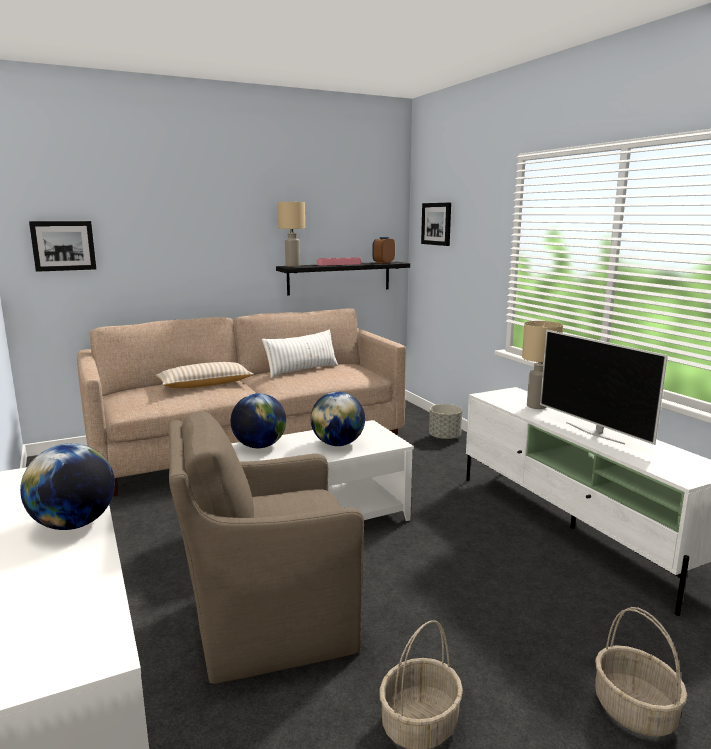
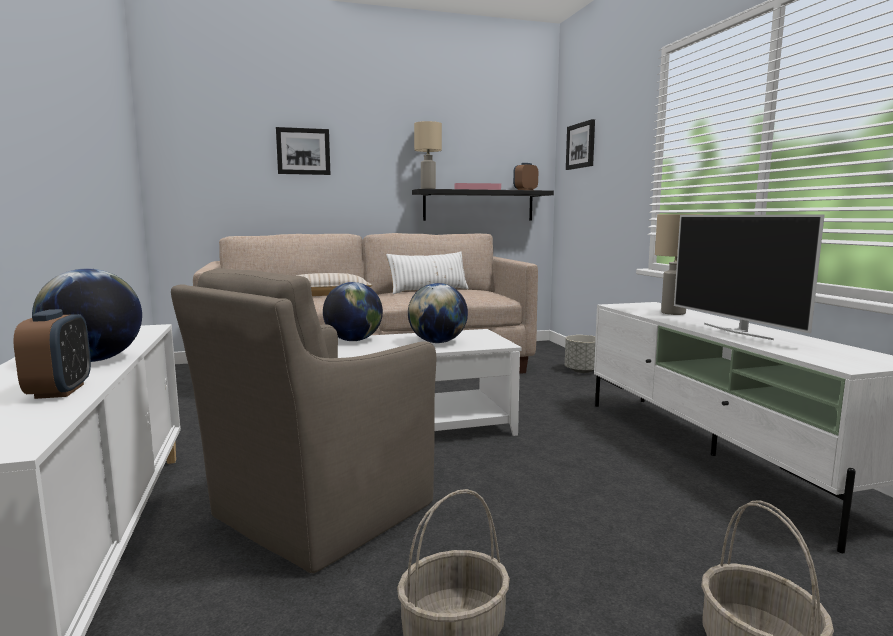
camera: 10 degrees right, 5 degrees down
picture [29,221,96,272] -> picture moved to [276,127,331,175]
brown armchair [168,411,364,684] -> brown armchair turned 45 degrees counterclockwise [171,268,436,573]
none -> alarm clock [13,309,91,399]

